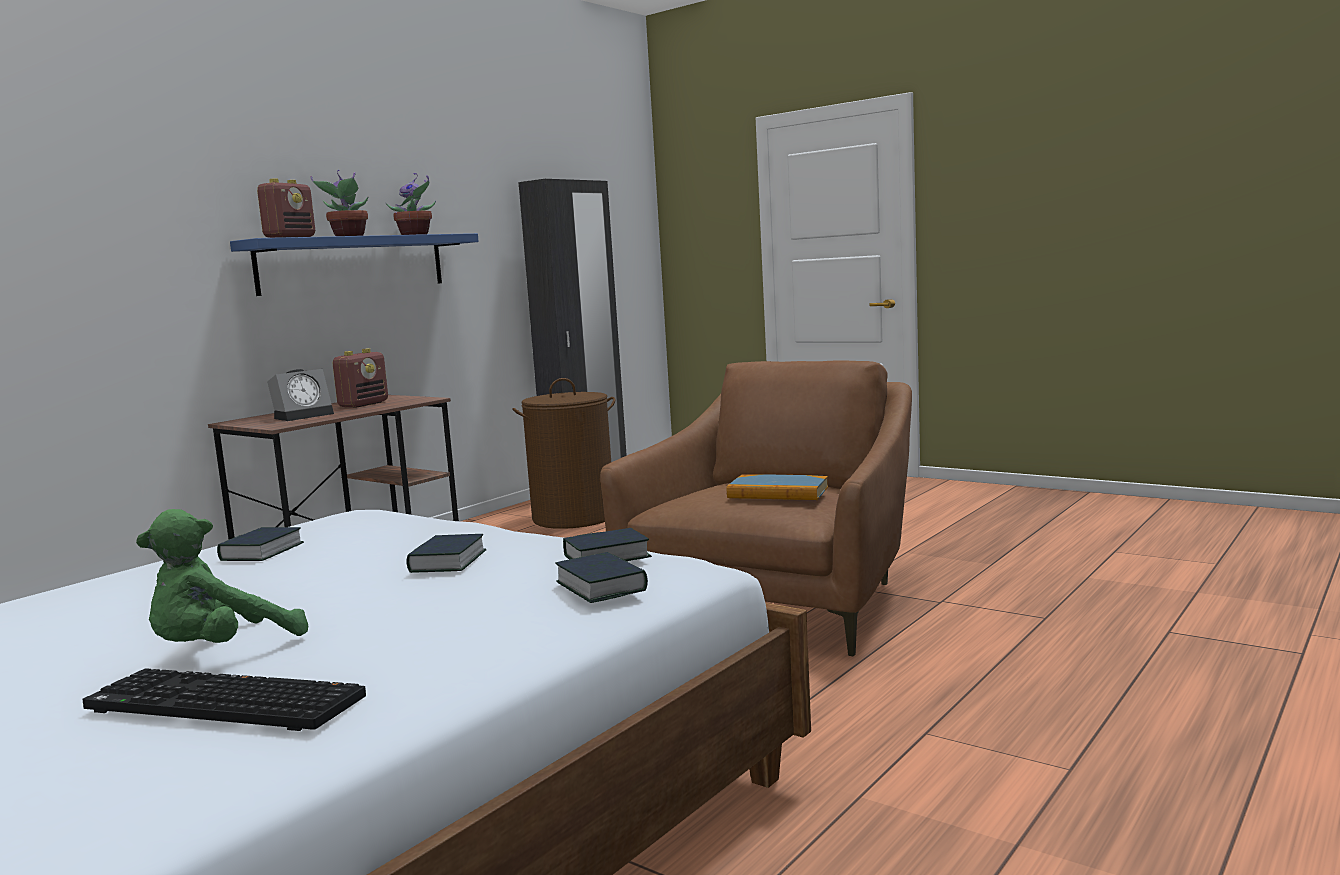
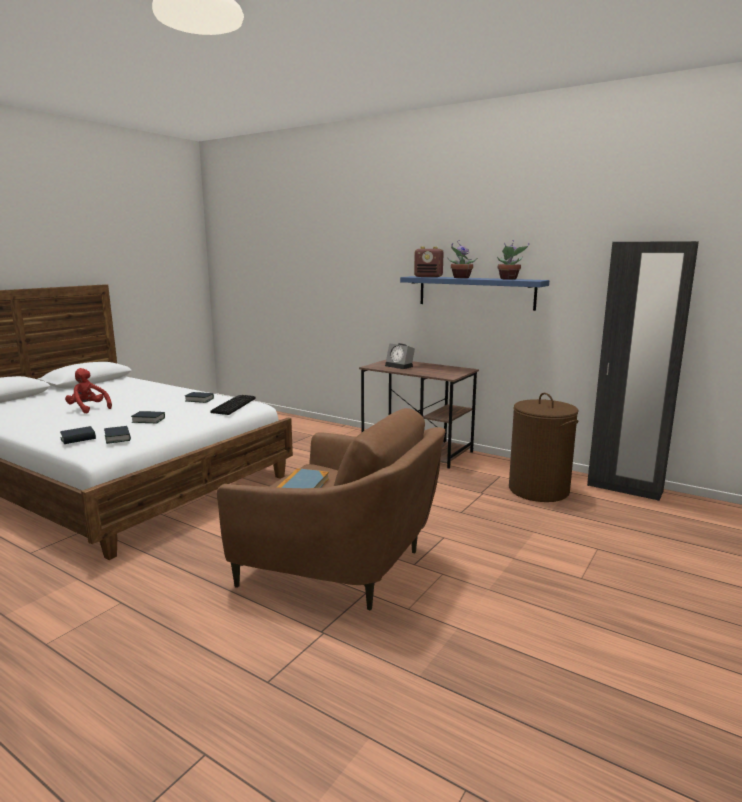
camera: 85 degrees right, 5 degrees up
keyboard [82,668,366,731] -> keyboard moved to [211,395,256,415]
green plush toy [136,509,308,643] -> red plush toy [65,368,112,413]
radio [332,348,388,408] -> none

